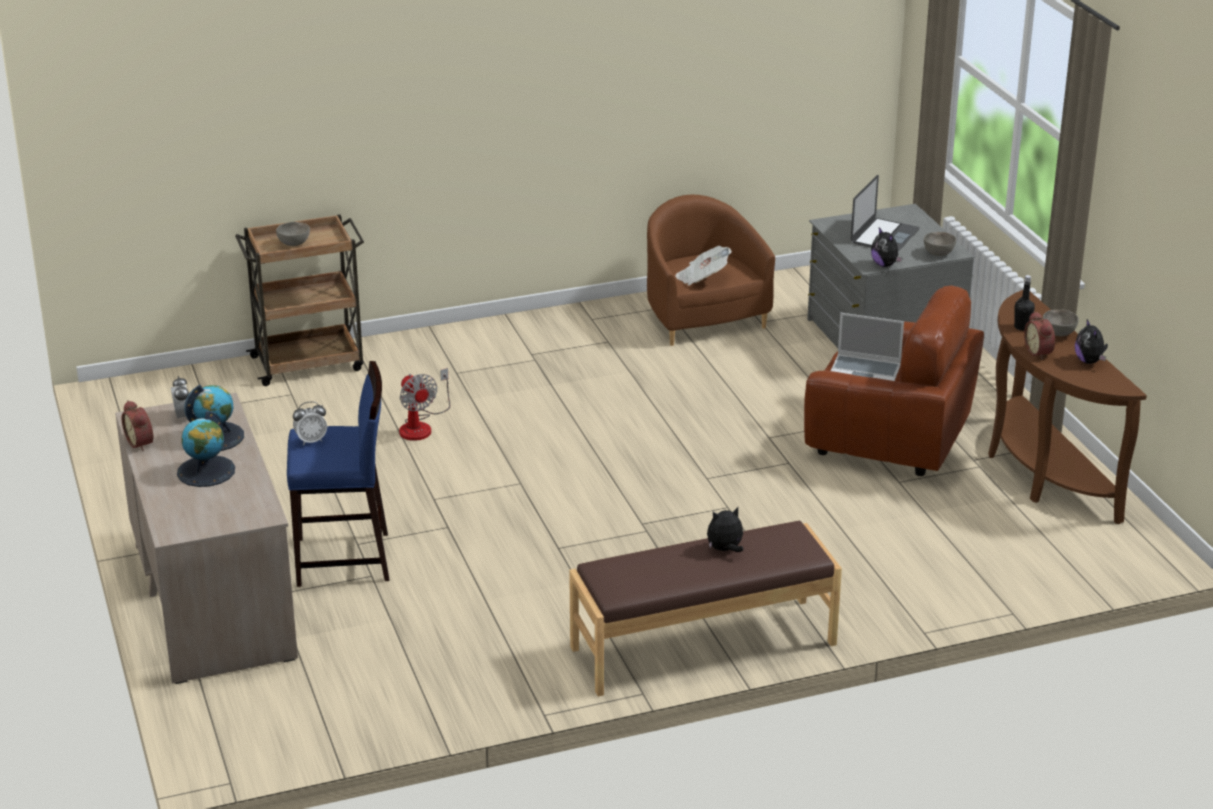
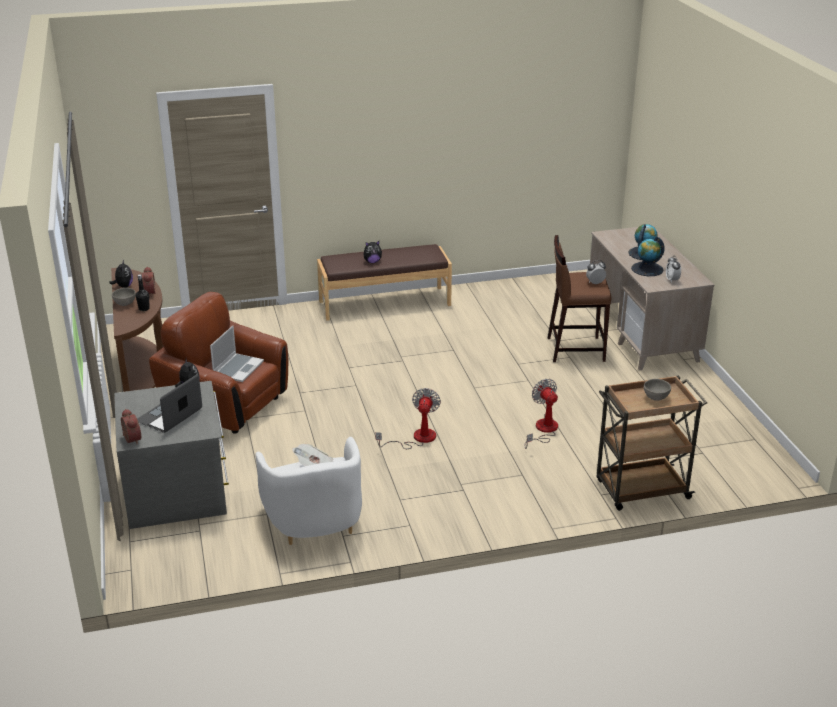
camera: 175 degrees left, 0 degrees up
alarm clock [122,400,153,451] -> alarm clock moved to [121,409,141,445]
blue stool [287,361,389,587] -> brown stool [548,235,612,362]
brown armchair [647,194,775,346] -> white armchair [255,437,362,545]
laptop [831,313,904,381] -> laptop turned 90 degrees clockwise [210,326,264,382]
grey bowl [924,232,956,256] -> none
none -> fan [375,388,441,449]

